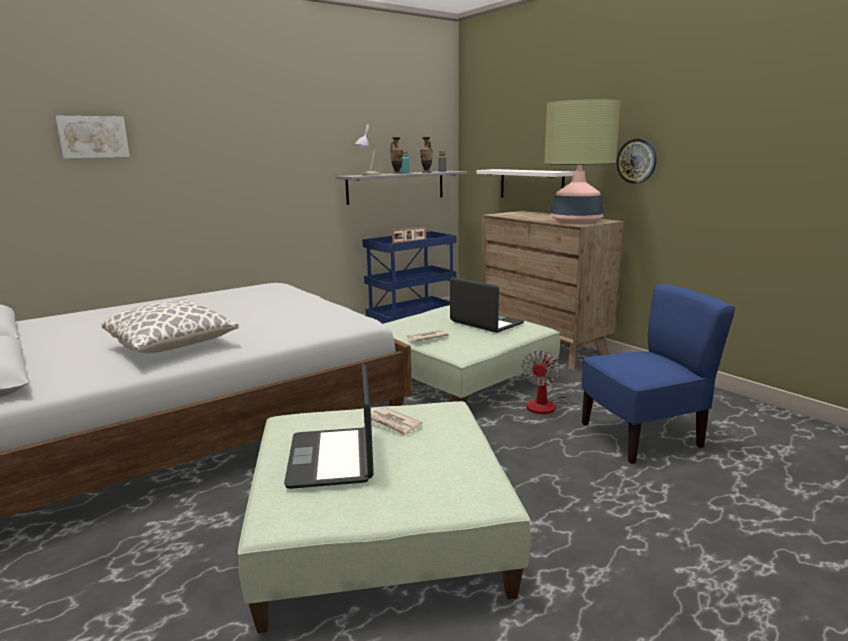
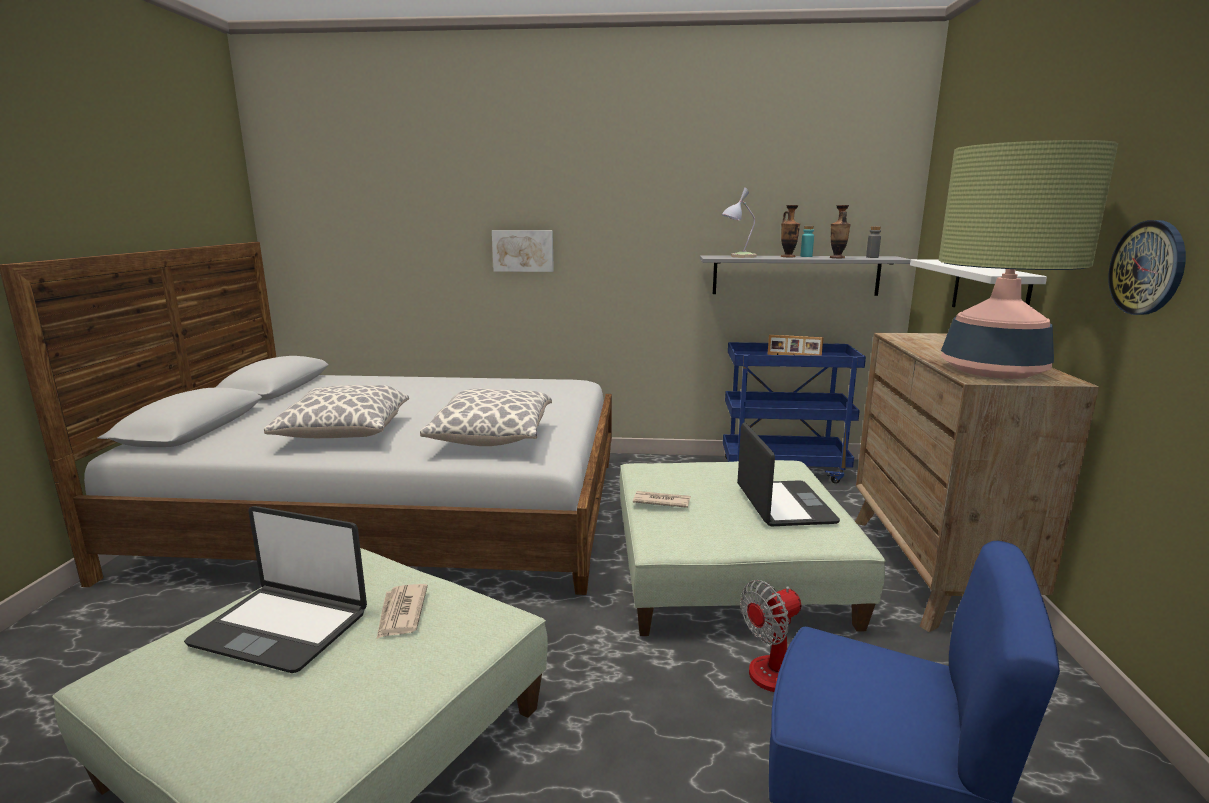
camera: 40 degrees right, 0 degrees up
picture [55,116,130,158] -> picture moved to [492,230,554,272]
laptop [284,364,374,489] -> laptop turned 105 degrees counterclockwise [184,506,367,673]
none -> pillow [420,388,552,446]

